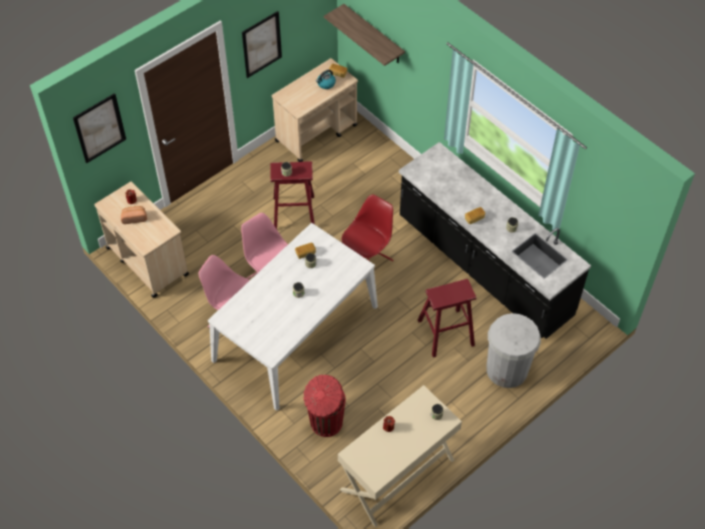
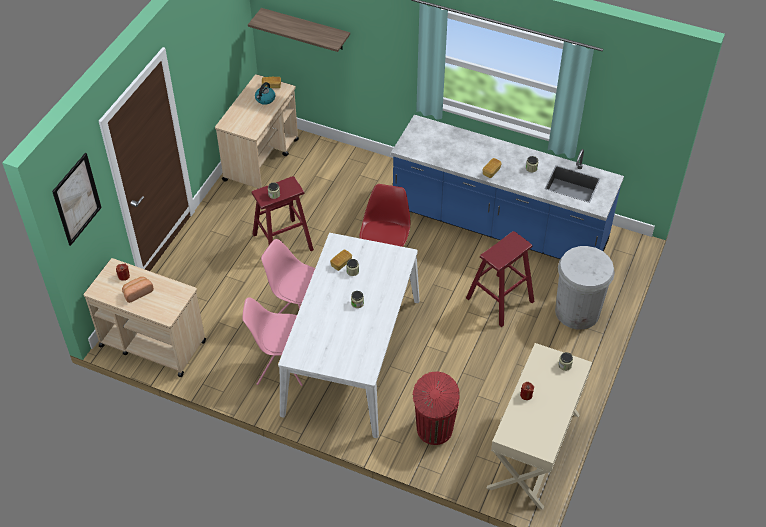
camera: 25 degrees left, 5 degrees down
picture [242,11,282,78] -> none
black counter [399,142,591,339] -> blue counter [391,115,624,259]

